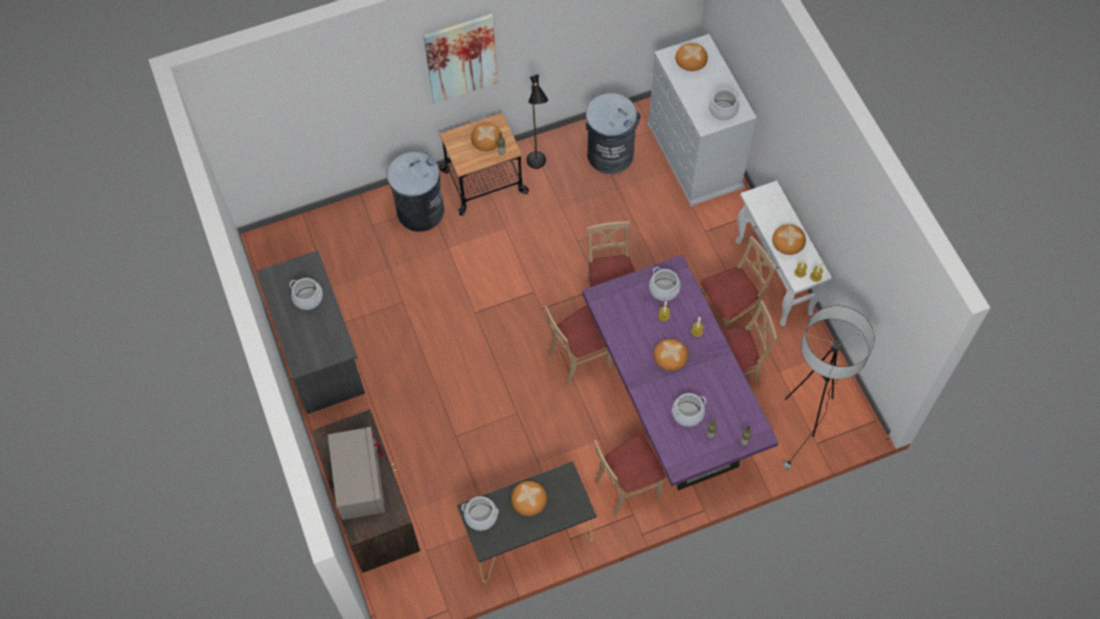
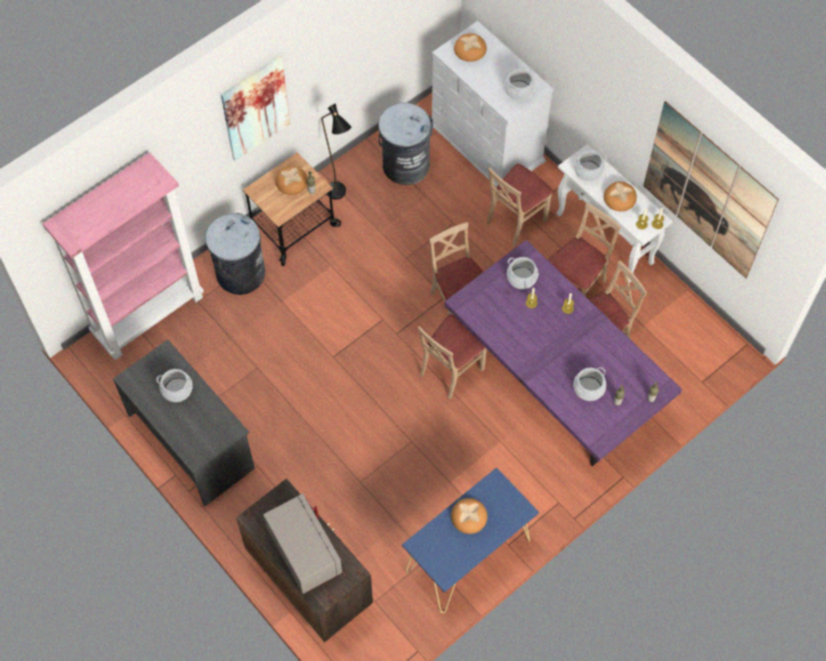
camera: 20 degrees left, 0 degrees up
black console table [457,461,597,583] -> blue console table [402,467,539,613]
cooking pot [462,496,499,531] -> cooking pot moved to [574,150,607,182]
beige chair [594,434,666,516] -> beige chair moved to [486,164,553,246]
bread [653,339,688,371] -> none
floor lamp [783,306,875,471] -> none
none -> pink bookcase [42,152,204,360]
none -> picture [643,101,779,278]

